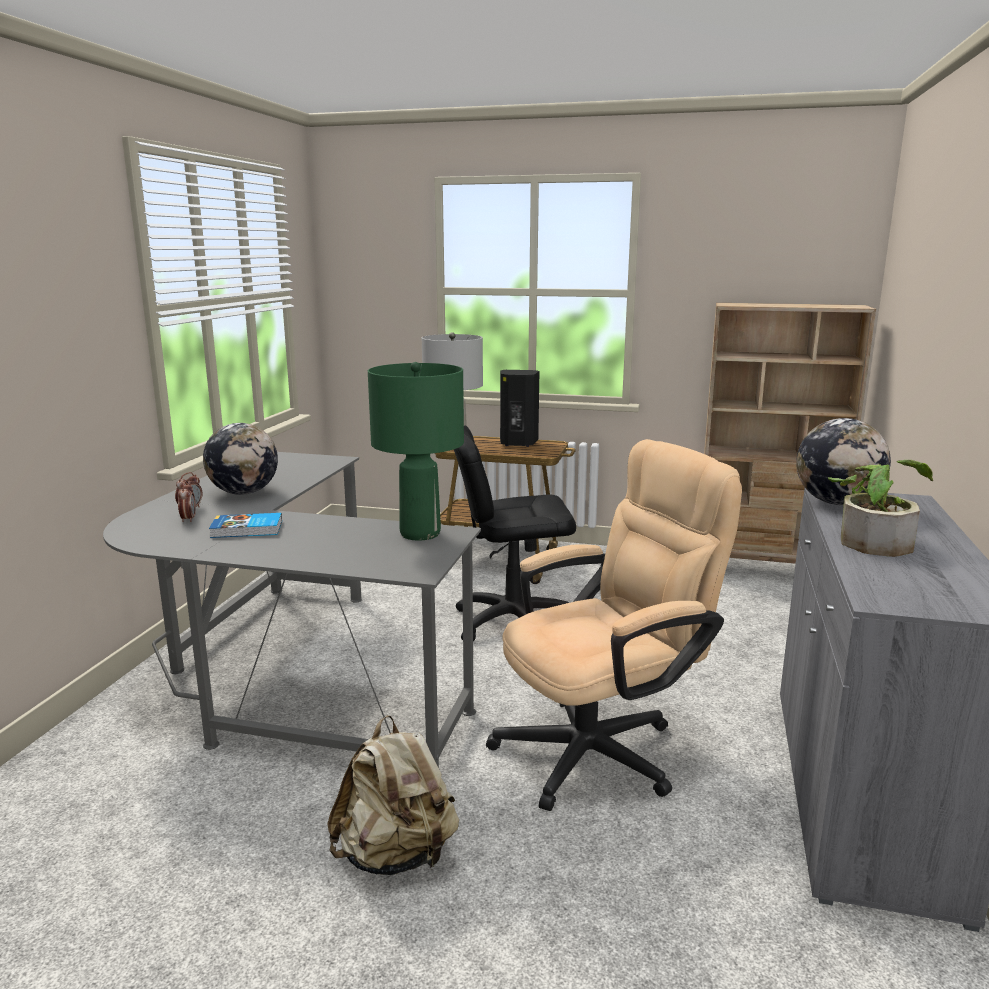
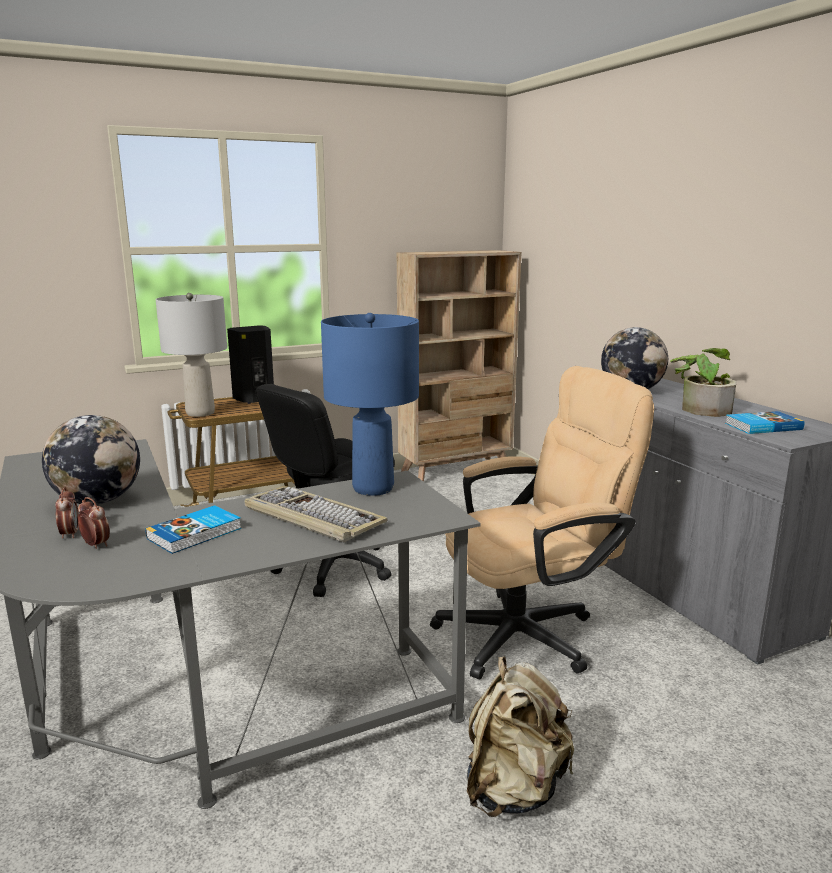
camera: 40 degrees left, 0 degrees up
green table lamp [368,362,464,541] -> blue table lamp [321,313,419,496]
beige office chair [486,439,742,811] -> beige office chair turned 45 degrees clockwise [430,366,654,679]
none -> keyboard [244,486,388,542]
none -> book [725,411,804,434]

